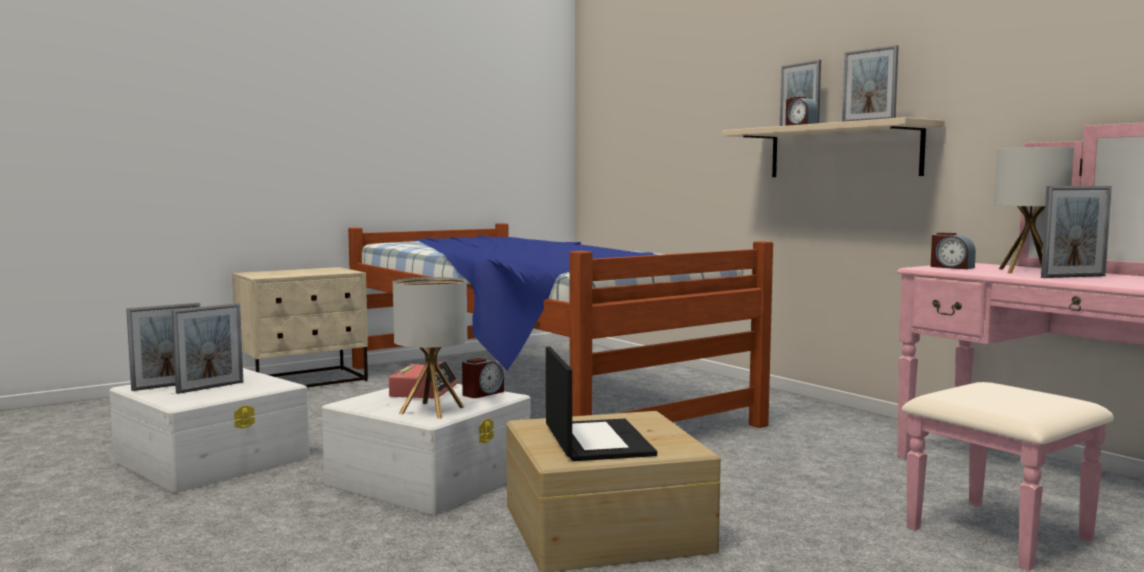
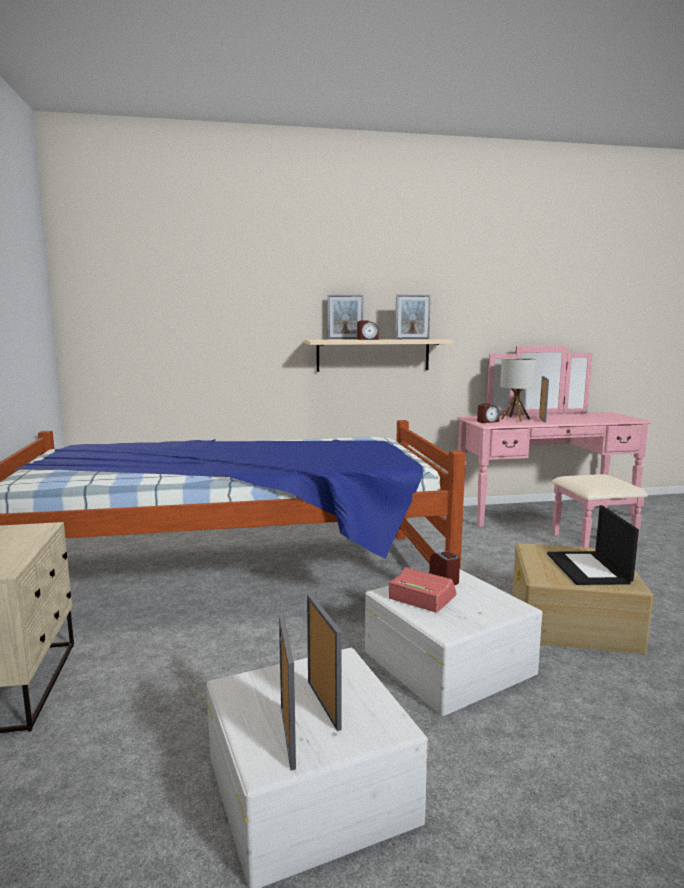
camera: 65 degrees left, 5 degrees up
table lamp [393,277,467,419] -> none
laptop [546,347,657,461] -> laptop turned 105 degrees counterclockwise [547,505,639,585]

